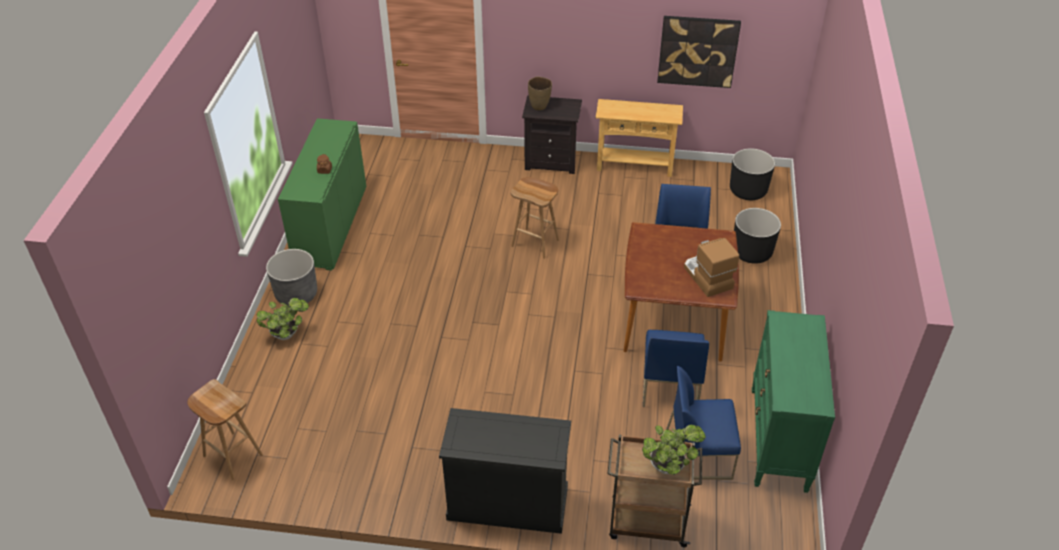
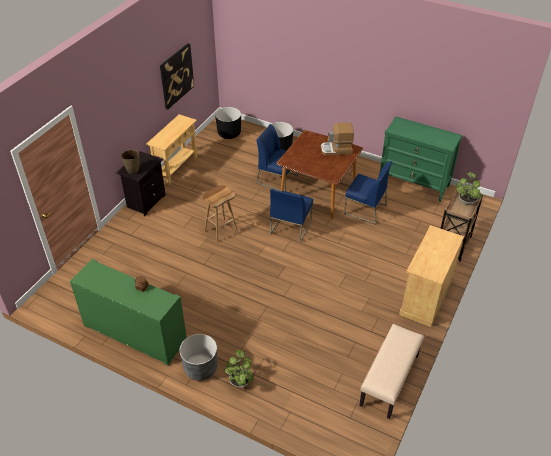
camera: 70 degrees left, 0 degrees up
brown stool [188,379,263,480] -> none
black cabinet [439,408,571,534] -> beige cabinet [399,225,464,327]
blue chair [666,366,741,480] -> blue chair moved to [270,189,313,243]
none -> beige bench [359,324,424,419]

